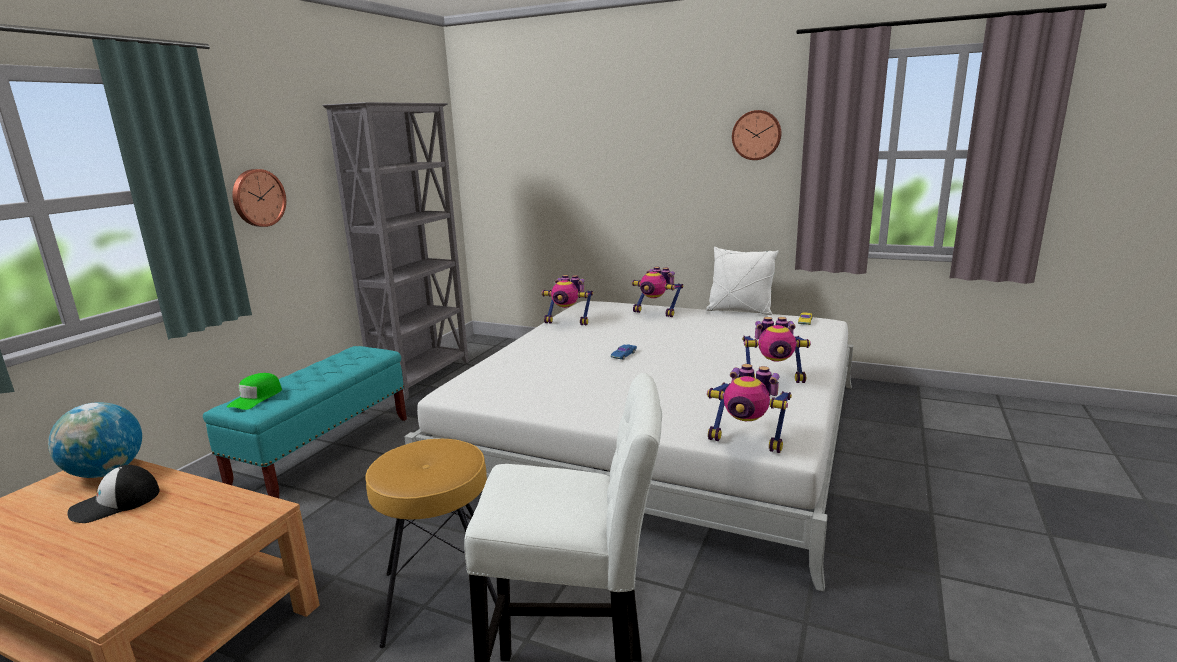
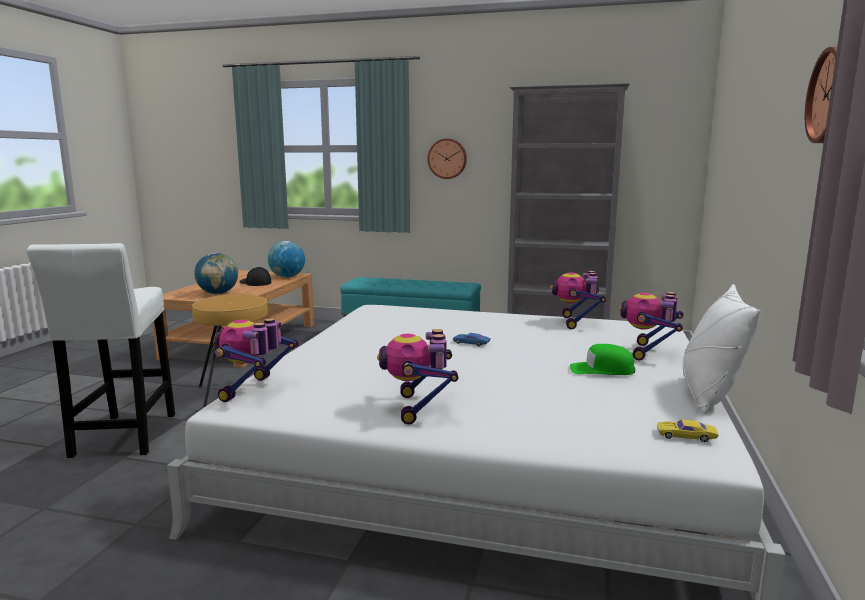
camera: 80 degrees right, 5 degrees down
green cap [227,373,282,410] -> green cap moved to [570,344,635,375]
none -> globe [194,253,238,295]

